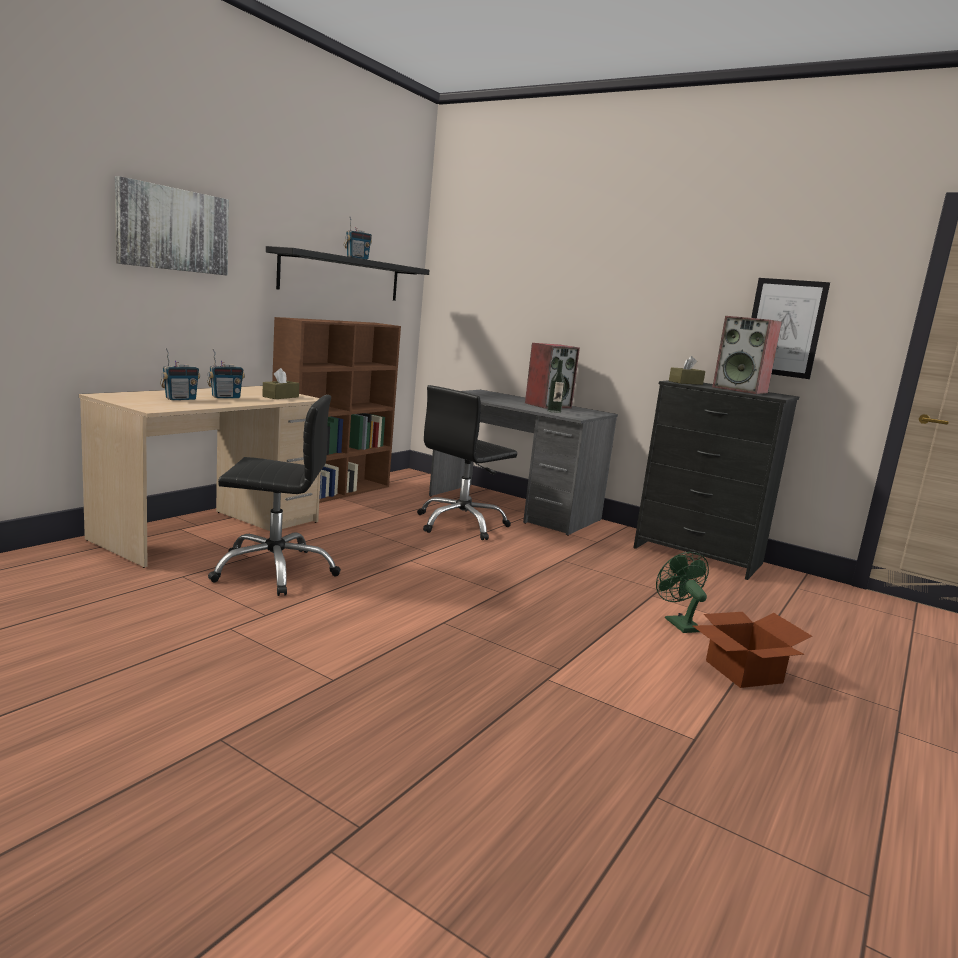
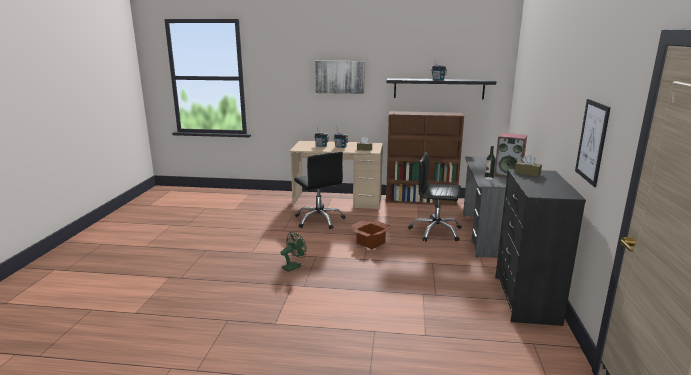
camera: 65 degrees right, 5 degrees up
green fan [656,552,709,633] -> green fan moved to [280,232,307,272]
cardboard box [693,612,812,688] -> cardboard box moved to [351,220,392,249]
speaker [712,316,782,394] -> none

